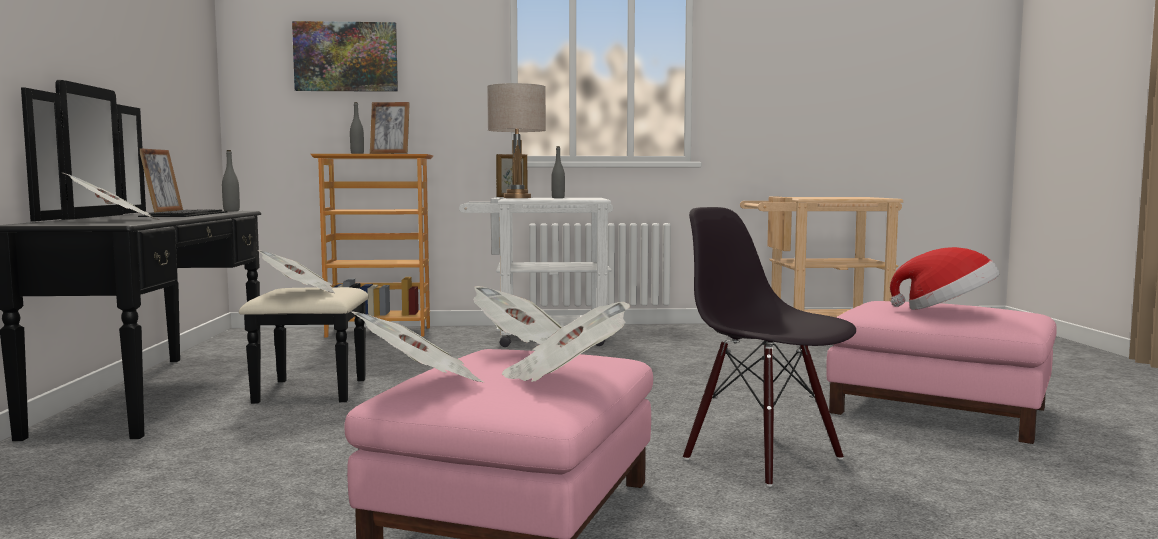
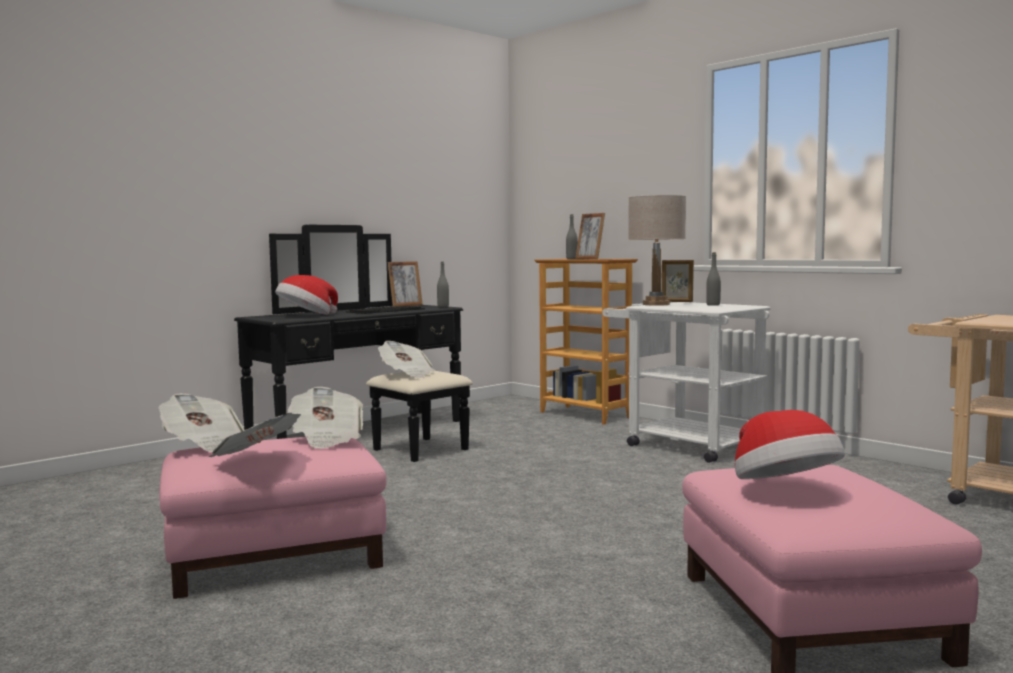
camera: 50 degrees right, 0 degrees up
newspaper [63,173,159,220] -> hat [275,275,338,315]
picture [292,21,398,92] -> none
black chair [683,207,856,487] -> none

